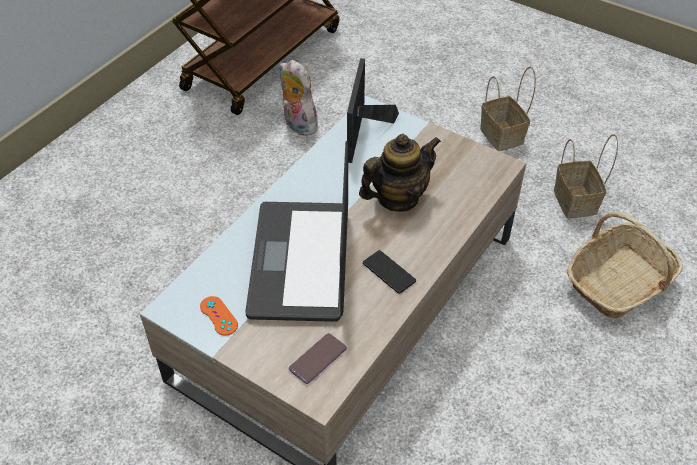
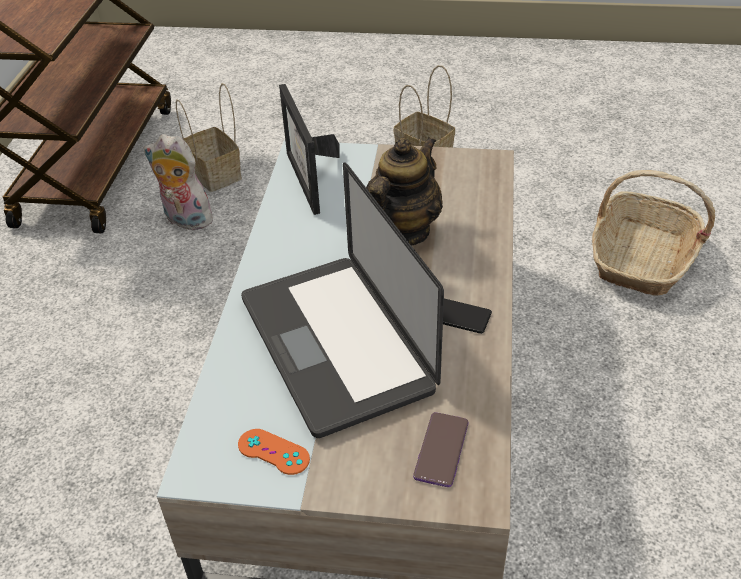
camera: 25 degrees left, 5 degrees down
basket [554,134,618,218] -> basket moved to [176,83,242,192]

